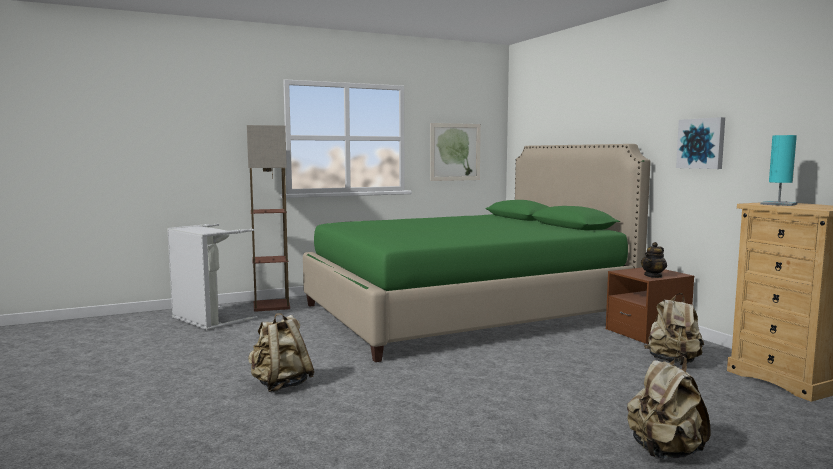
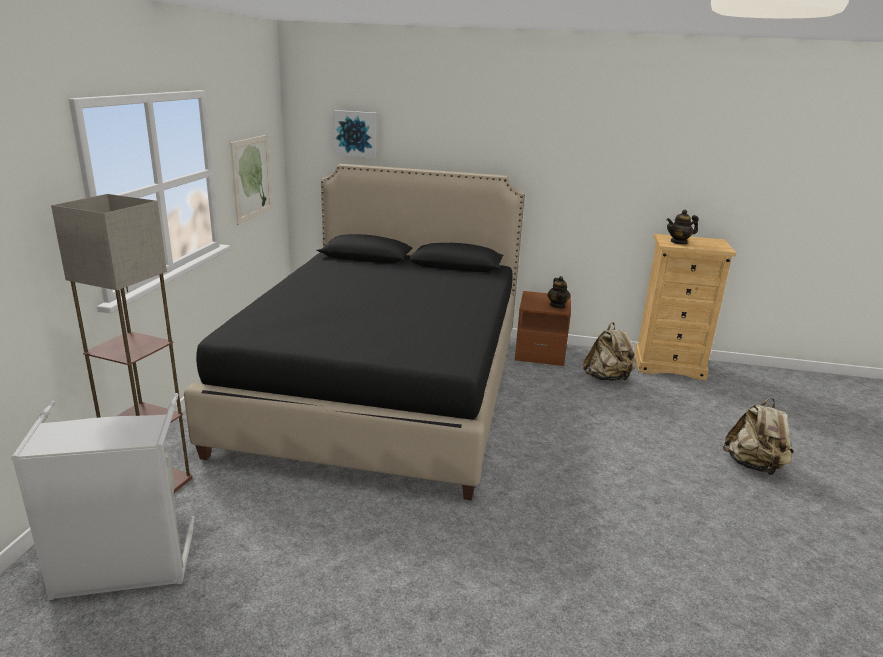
camera: 55 degrees left, 15 degrees up
beige backpack [248,313,315,392] -> none
green bed [303,144,651,362] -> black bed [184,164,525,501]
picture [676,117,725,169] -> picture moved to [333,110,377,158]
turquoise table lamp [760,135,798,206] -> teapot [667,210,699,245]

